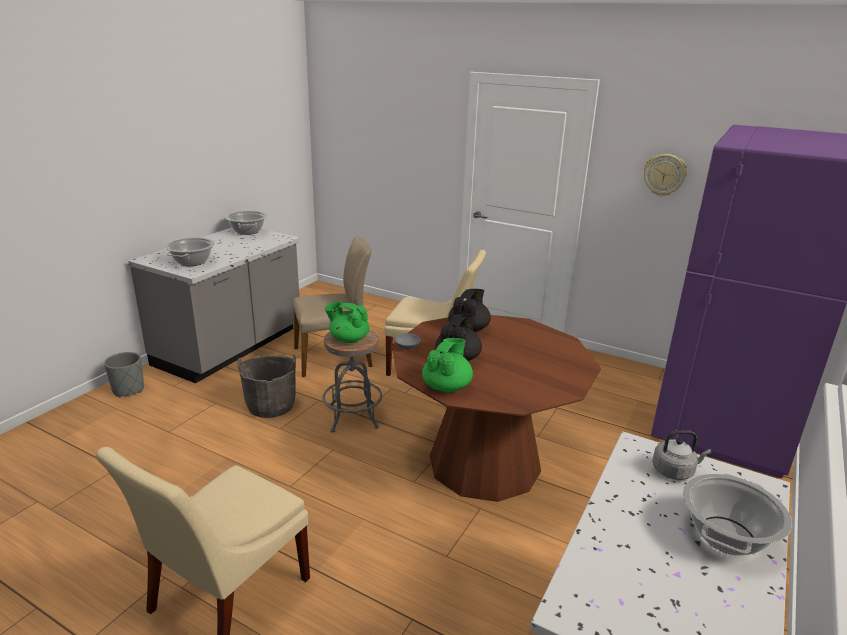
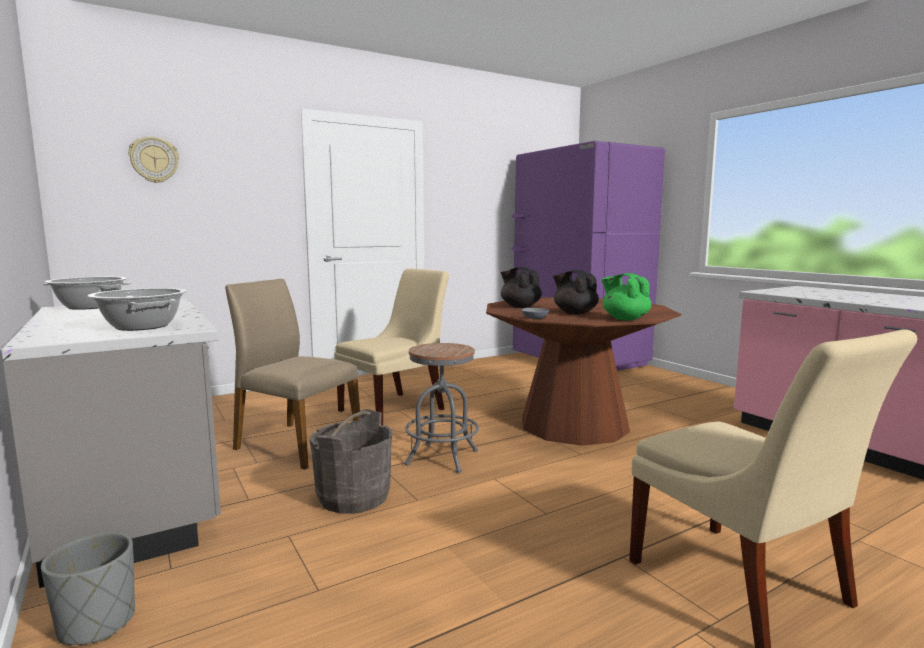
camera: 60 degrees left, 15 degrees down
beige chair [293,236,372,377] -> beige chair turned 75 degrees counterclockwise [225,279,360,469]
green teapot [325,302,369,343] -> none
wall clock [644,154,687,196] -> wall clock moved to [128,137,179,183]
grey kettle [652,430,711,480] -> none
cooking pot [683,474,792,556] -> none

